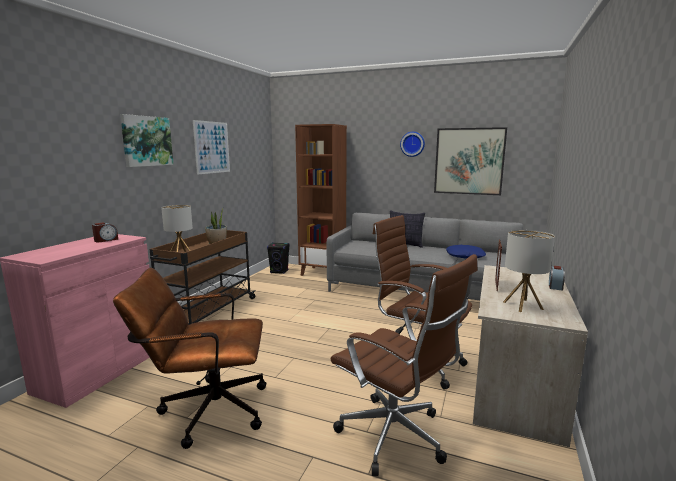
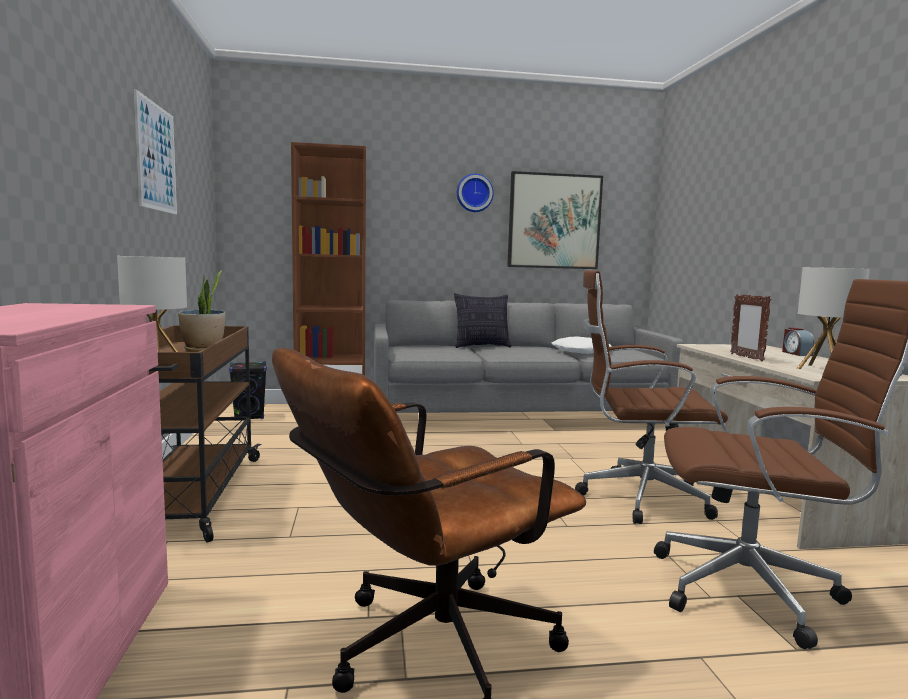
camera: 30 degrees left, 5 degrees down
alarm clock [92,222,118,243] -> none
picture [120,114,174,167] -> none
blue pillow [446,245,486,259] -> white pillow [552,336,612,354]

